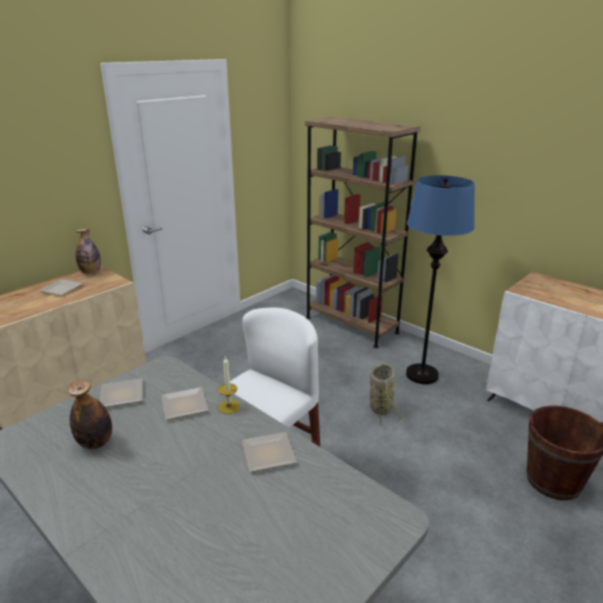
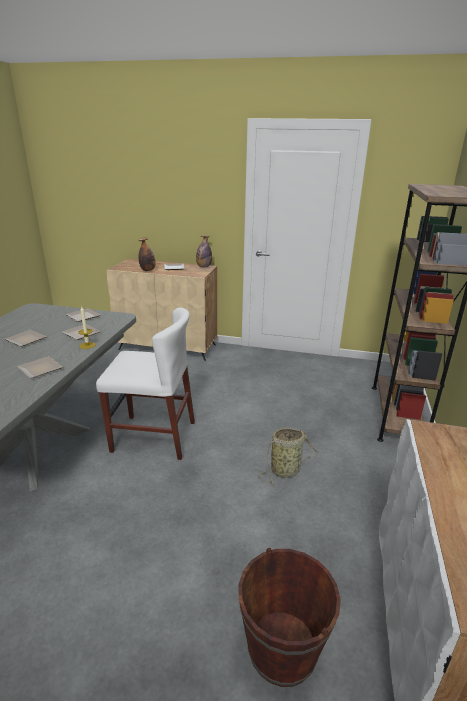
camera: 60 degrees right, 0 degrees up
bottle [68,380,112,449] -> bottle moved to [139,237,156,271]
blue floor lamp [406,175,475,384] -> none
none -> plate [5,330,47,347]

